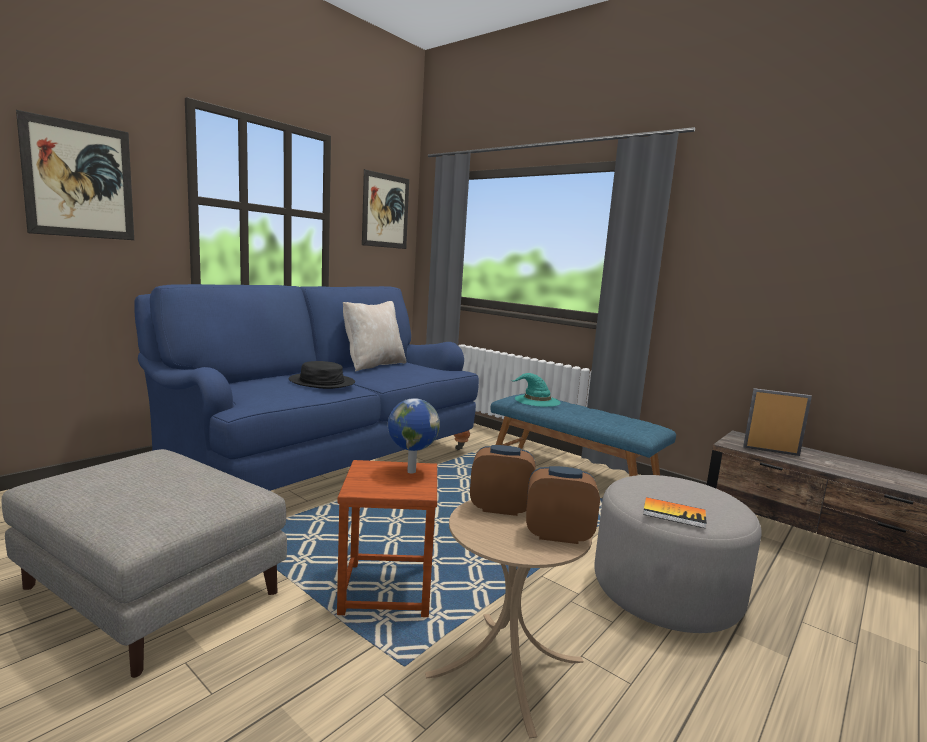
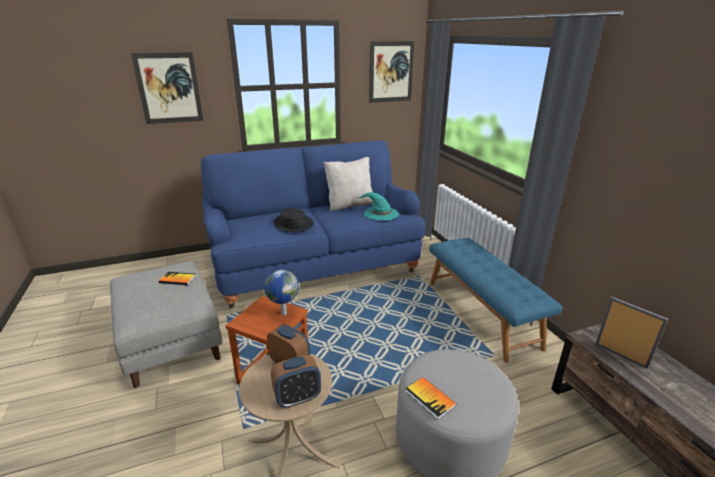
camera: 30 degrees right, 15 degrees up
turquoise hat [510,373,561,407] -> turquoise hat moved to [357,192,399,220]
alarm clock [526,466,600,544] -> alarm clock turned 120 degrees clockwise [271,355,321,408]
none -> book [158,272,196,285]

